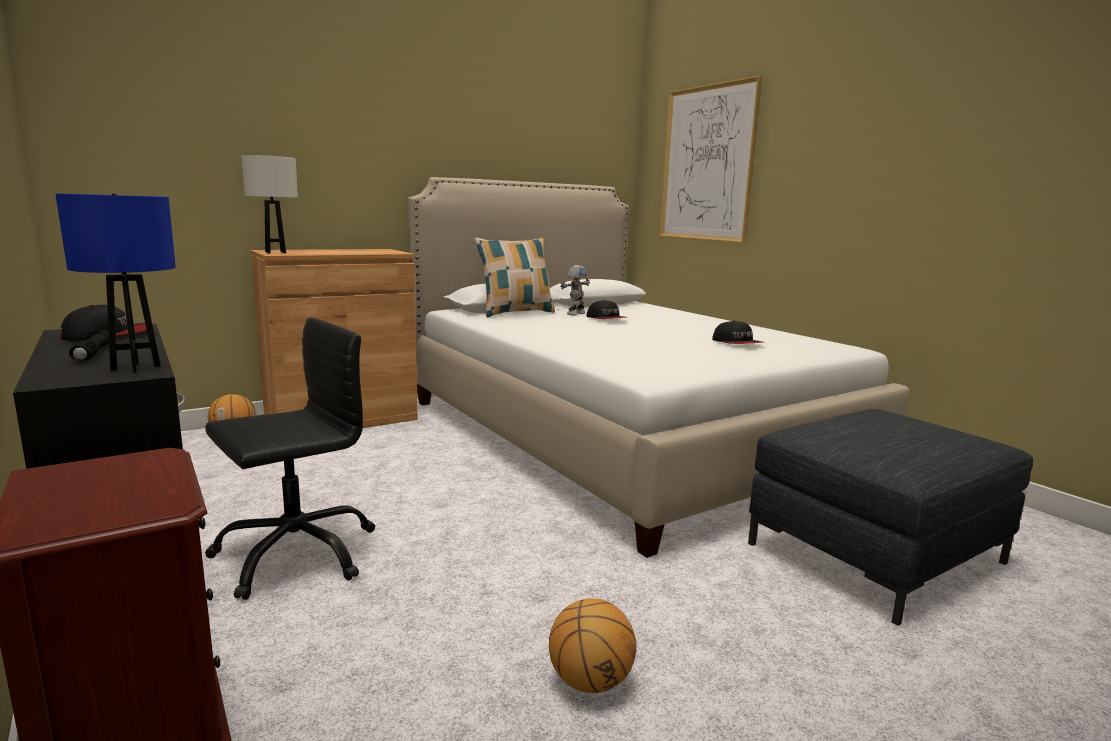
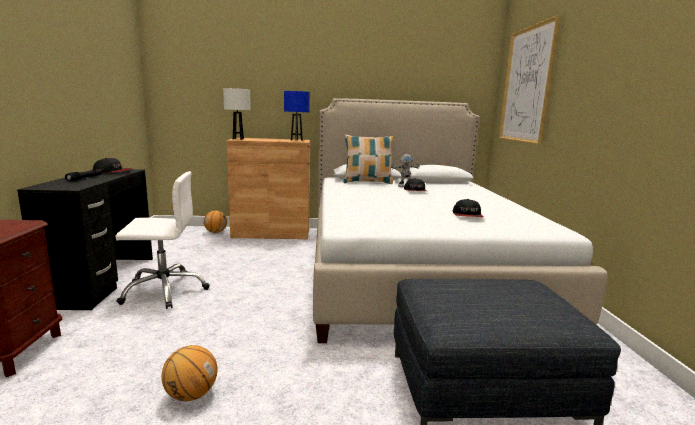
camera: 30 degrees right, 0 degrees up
blue table lamp [55,193,176,373] -> blue table lamp moved to [284,91,310,141]
black office chair [205,317,375,600] -> white office chair [115,171,210,309]

